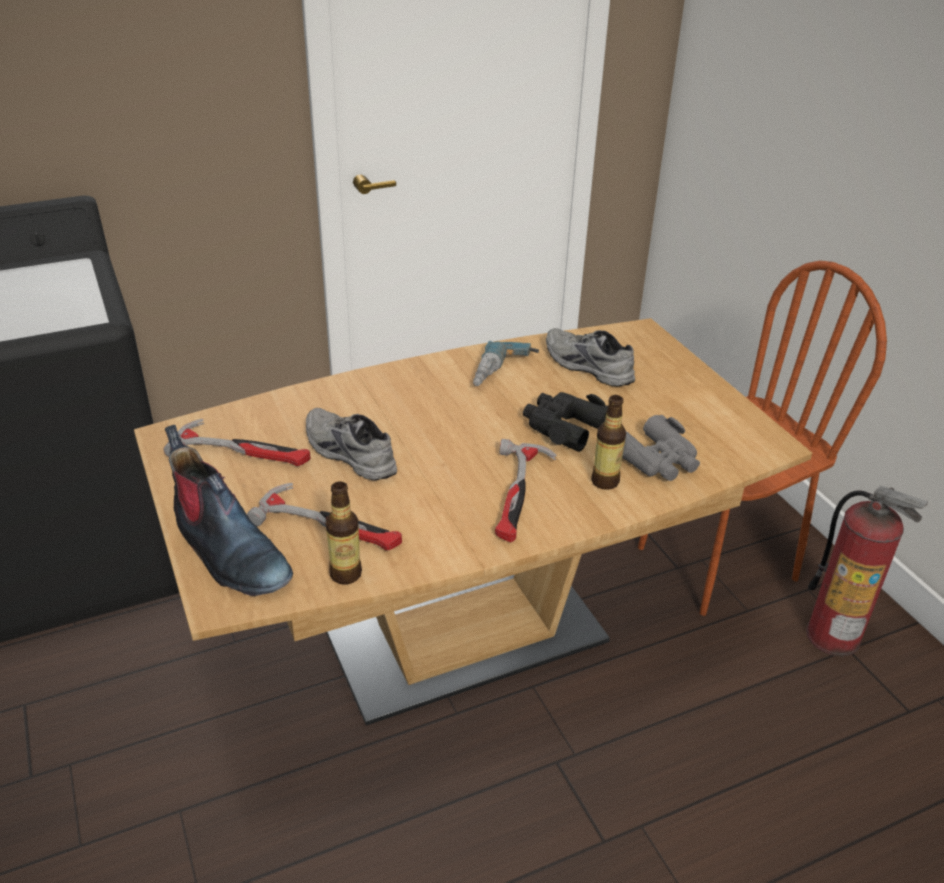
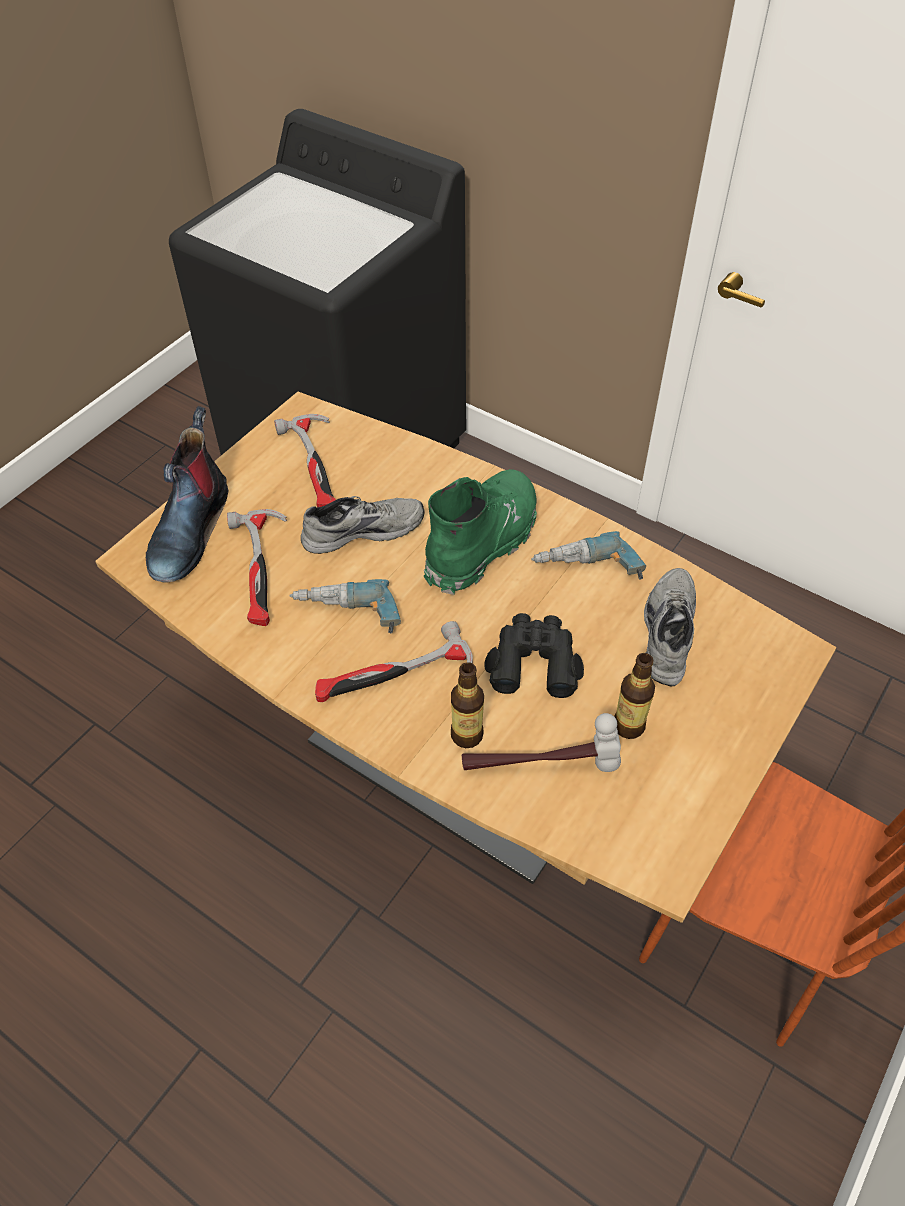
camera: 60 degrees right, 15 degrees up
grey shoe [306,408,397,480] -> grey shoe turned 60 degrees clockwise [301,496,425,554]
bottle [326,481,362,585] -> bottle moved to [614,653,655,739]
grey binoculars [622,415,700,481] -> hammer [462,713,621,772]
fire extinguisher [806,486,928,657] -> none
none -> power drill [290,579,401,633]
none -> green boot [424,469,537,595]

